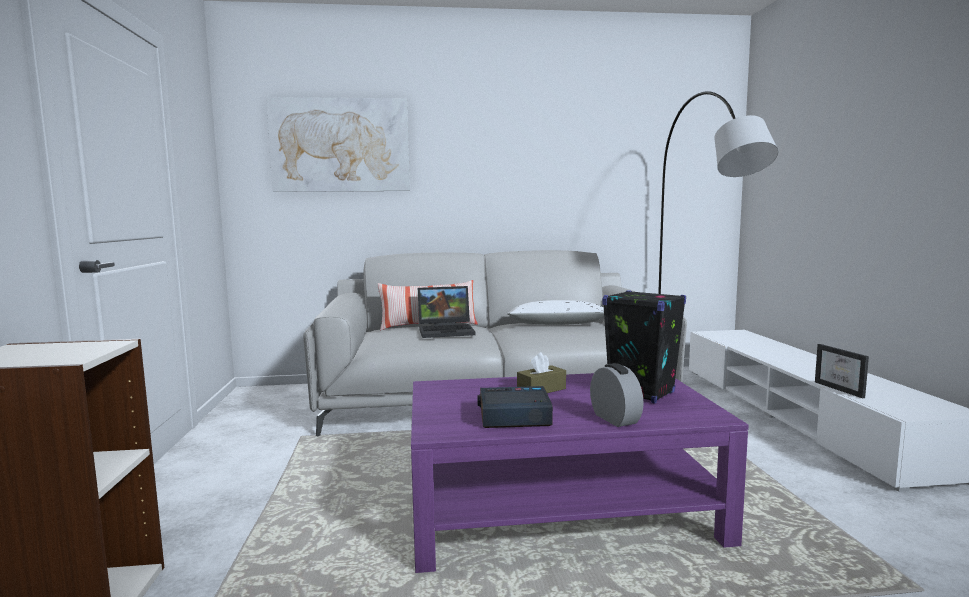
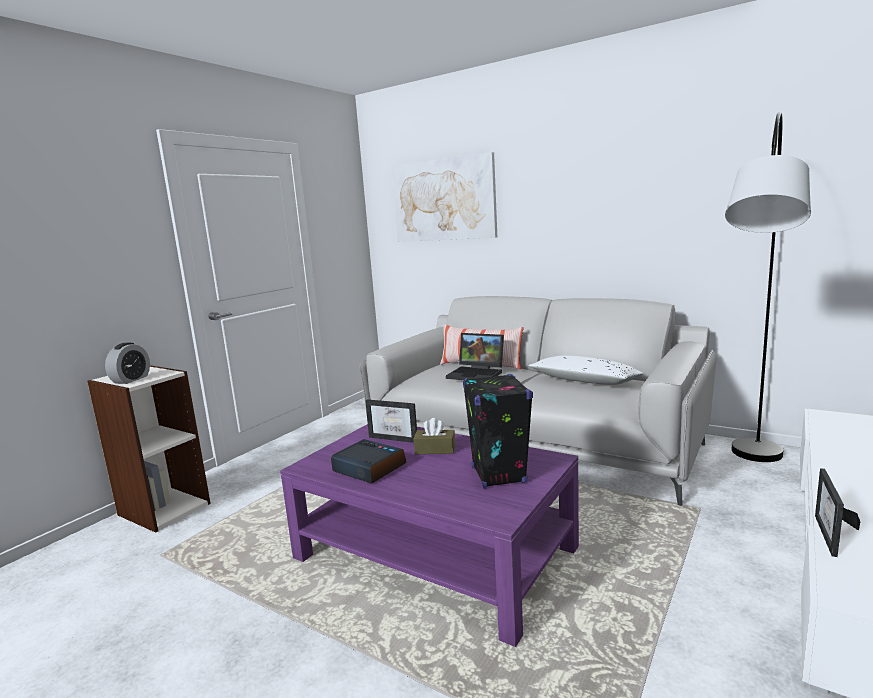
camera: 40 degrees right, 5 degrees up
alarm clock [590,363,644,427] -> alarm clock moved to [105,343,150,384]
none -> picture frame [365,399,417,443]

